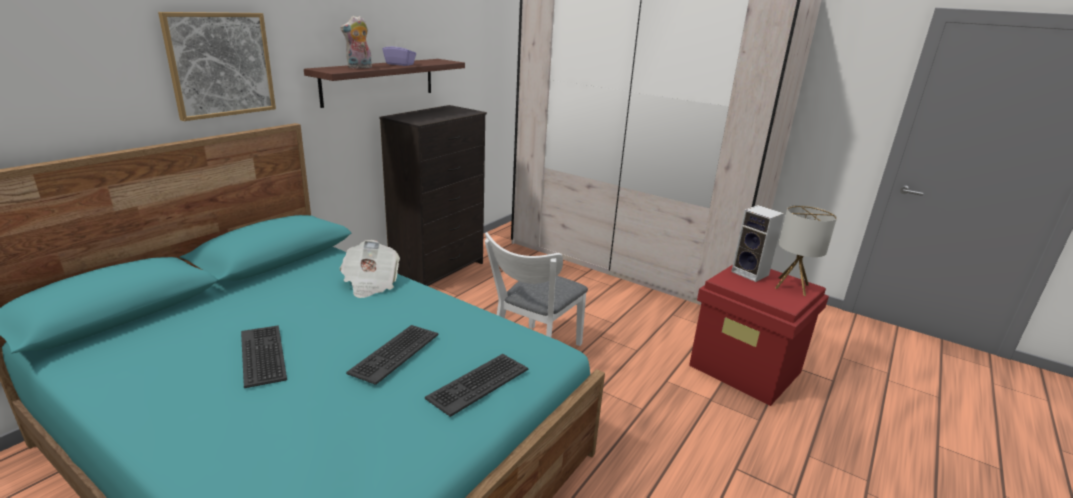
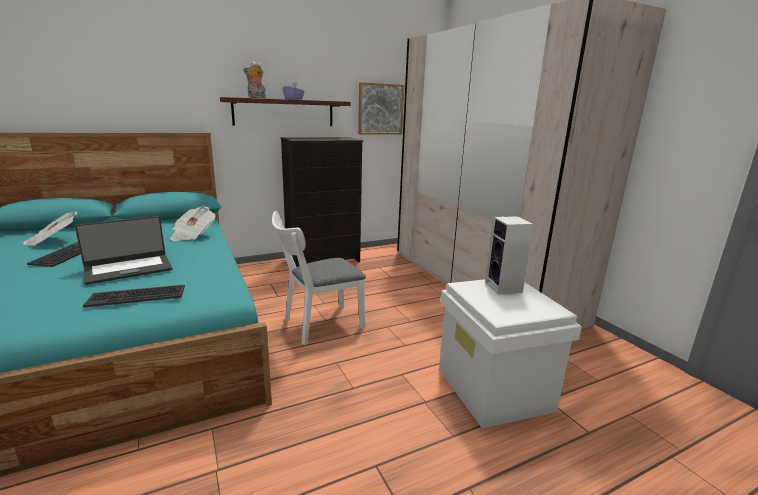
camera: 30 degrees right, 5 degrees down
picture [158,12,276,121] -> picture moved to [358,82,404,135]
keyboard [346,325,439,385] -> laptop [75,216,173,285]
red storage box [689,265,829,406] -> white storage box [439,279,582,429]
table lamp [775,205,837,296] -> none
none -> newspaper [23,211,78,246]

